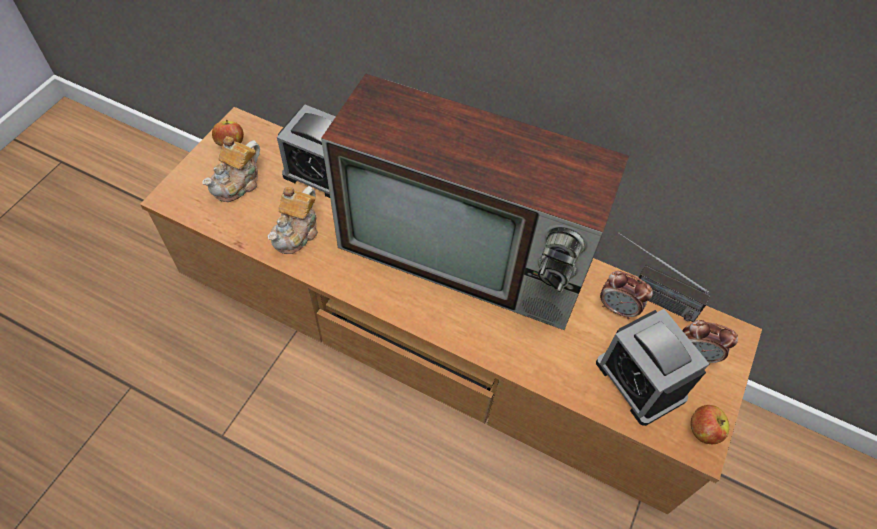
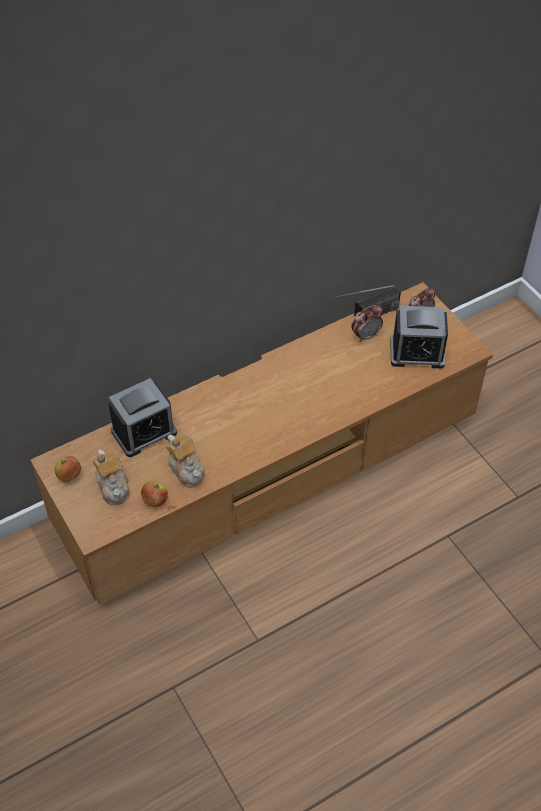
camera: 55 degrees left, 5 degrees down
television [321,73,629,330] -> none
apple [691,405,729,444] -> apple moved to [141,481,168,507]

